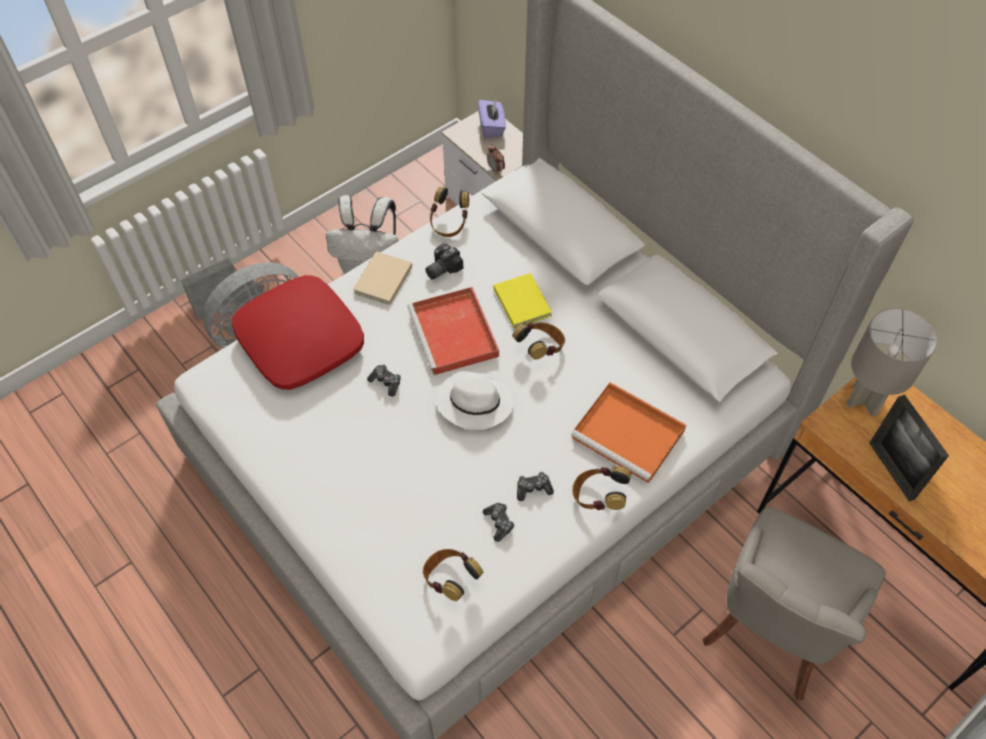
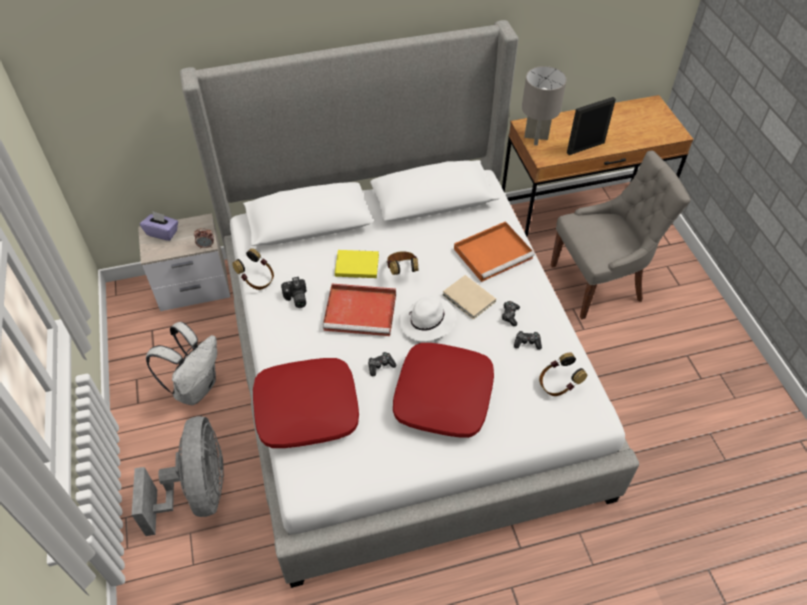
camera: 65 degrees left, 5 degrees down
beige book [353,251,412,305] -> beige book moved to [443,275,496,319]
headphones [572,466,631,510] -> none
grey chair [703,507,886,701] -> grey chair turned 75 degrees counterclockwise [551,150,691,319]
picture frame [869,395,949,501] -> picture frame turned 150 degrees clockwise [567,97,616,155]
none -> red pillow [393,343,494,438]

